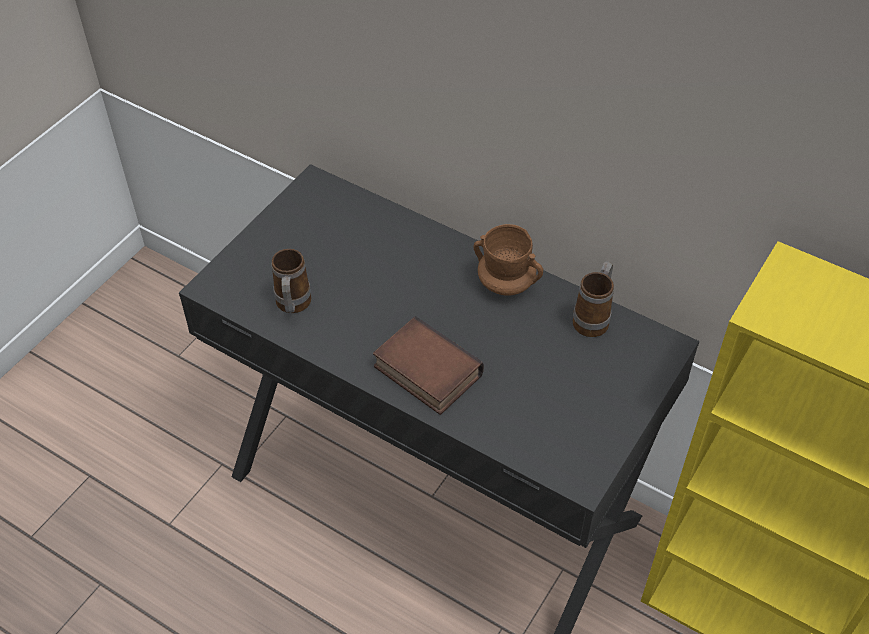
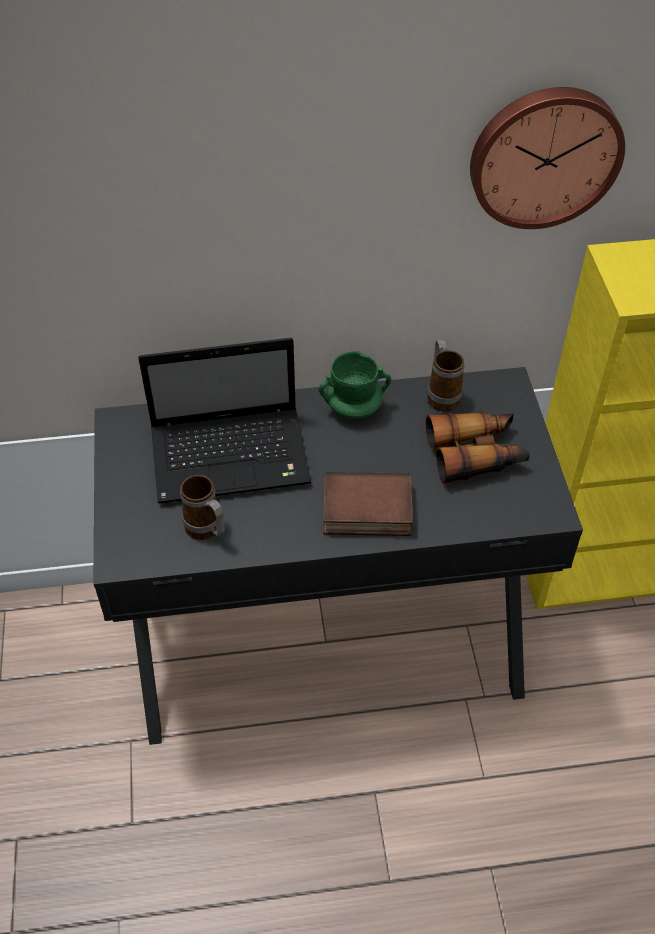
camera: 40 degrees left, 0 degrees up
brown mug [474,224,543,295] -> green mug [319,351,391,419]
none -> laptop [138,338,311,503]
none -> binoculars [426,412,530,484]
none -> wall clock [470,87,625,229]

